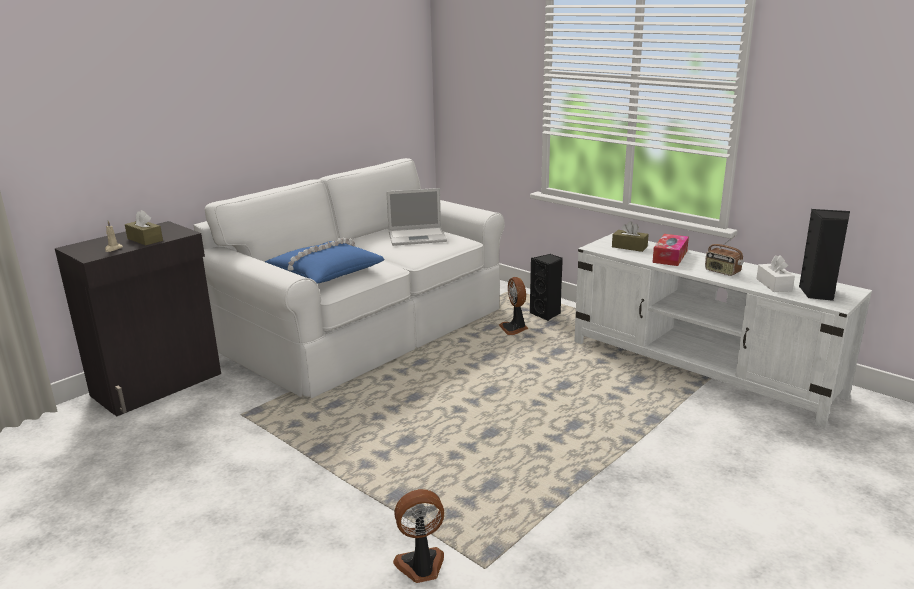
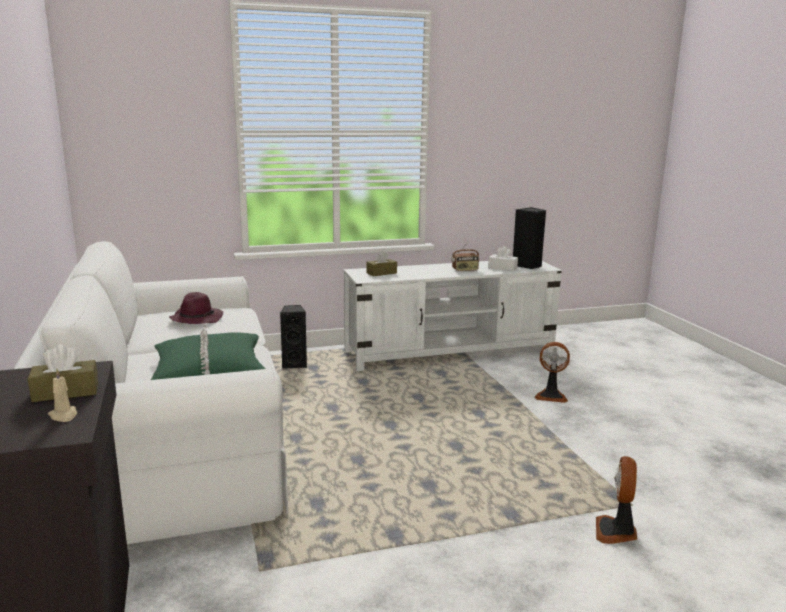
camera: 60 degrees left, 5 degrees down
blue pillow [265,238,385,284] -> green pillow [151,327,265,380]
laptop [386,188,447,246] -> purple hat [169,292,223,324]
fan [499,277,528,335] -> fan moved to [534,342,570,403]
tissue box [652,234,689,266] -> none

